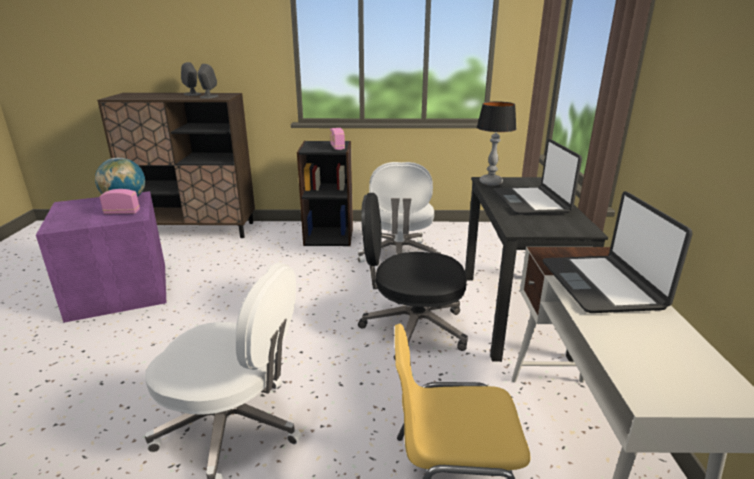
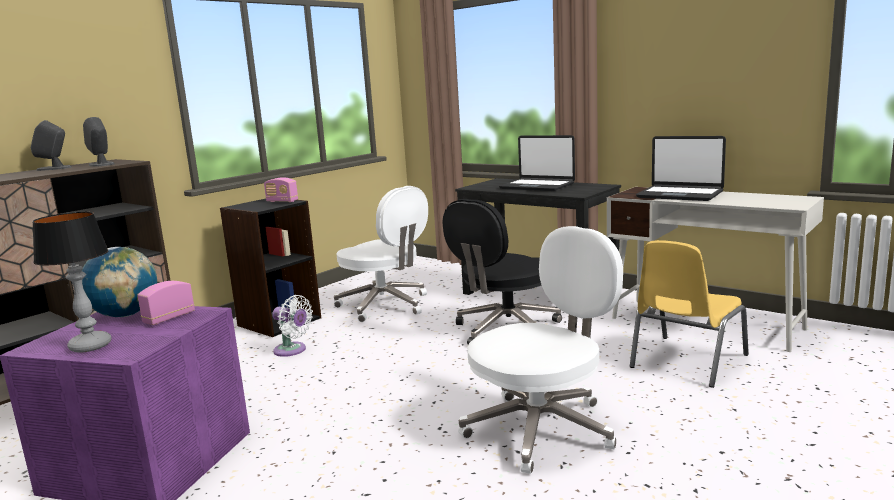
camera: 50 degrees left, 10 degrees down
table lamp [477,101,517,186] -> table lamp moved to [32,212,112,353]
none -> white fan [272,295,313,357]

